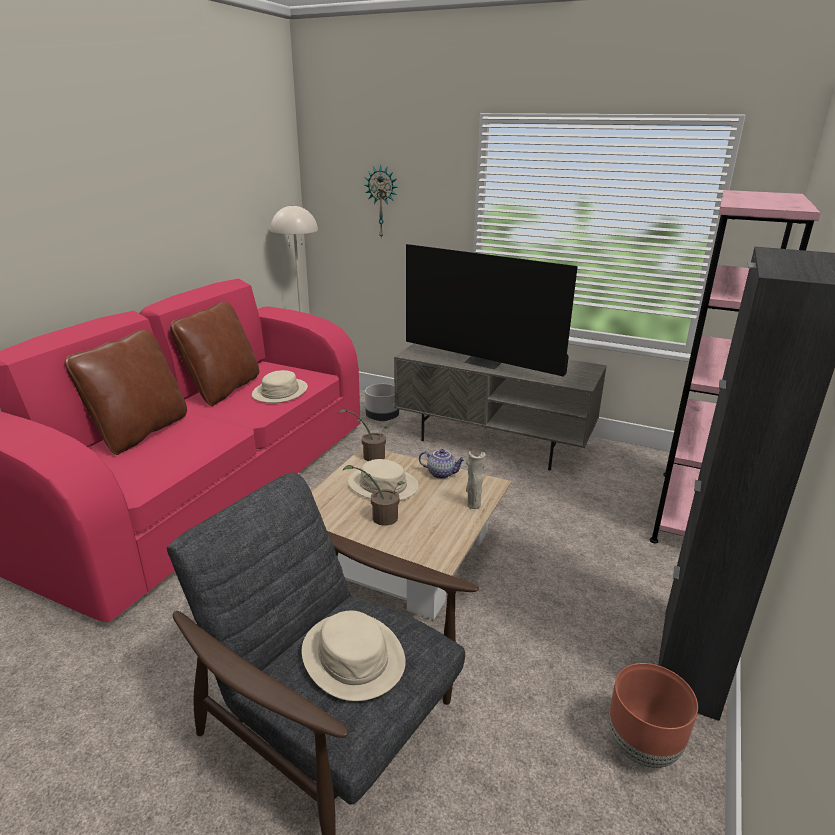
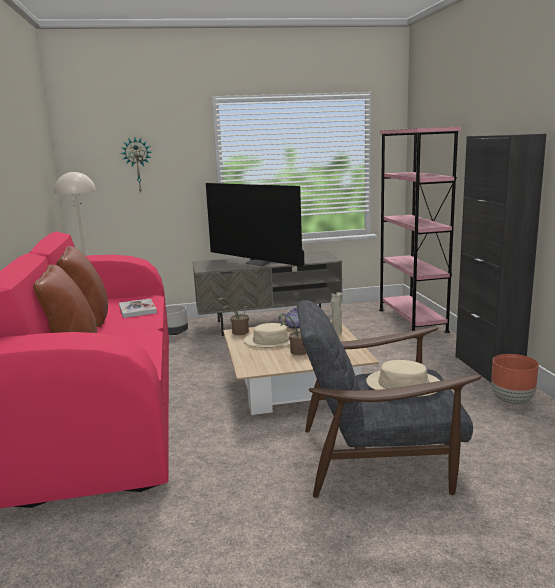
camera: 35 degrees left, 10 degrees down
beige hat [252,370,308,403] -> book [119,298,157,318]
television [406,244,578,377] -> television turned 45 degrees clockwise [206,183,304,267]

